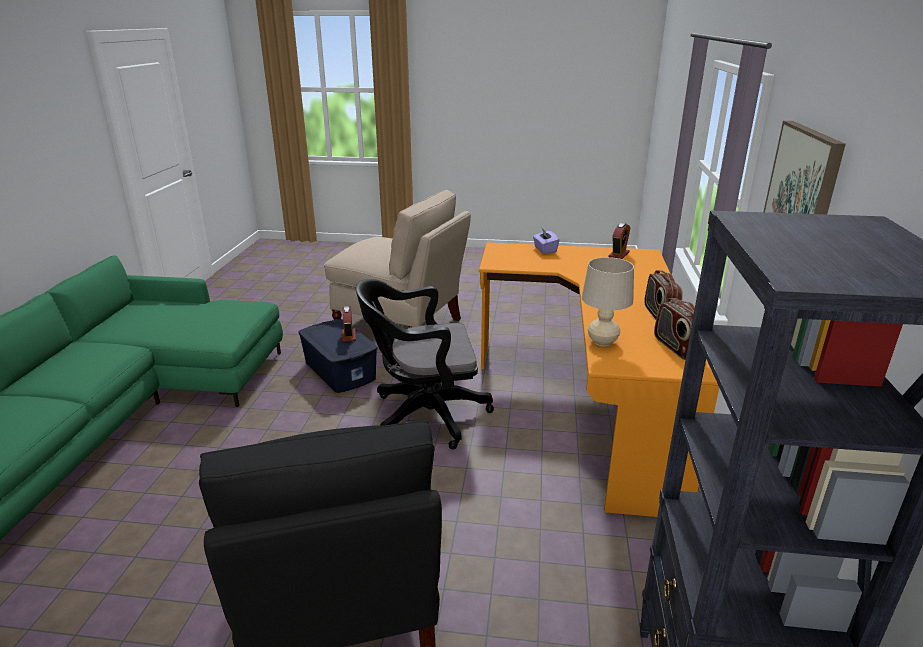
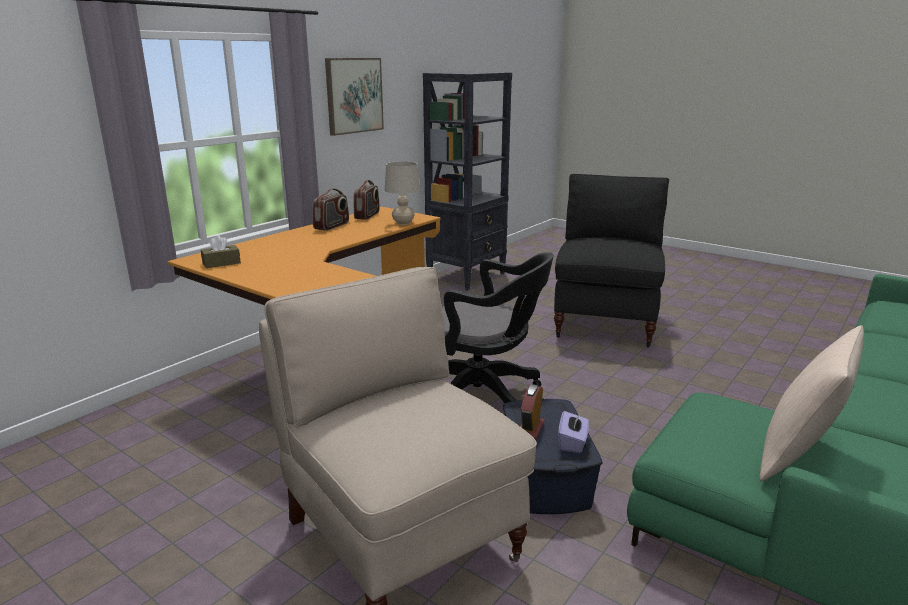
camera: 150 degrees left, 5 degrees down
purple tissue box [533,228,559,254] -> purple tissue box moved to [558,411,589,453]
alarm clock [608,223,630,259] -> brown tissue box [201,235,241,268]
none -> beige pillow [759,325,864,481]

